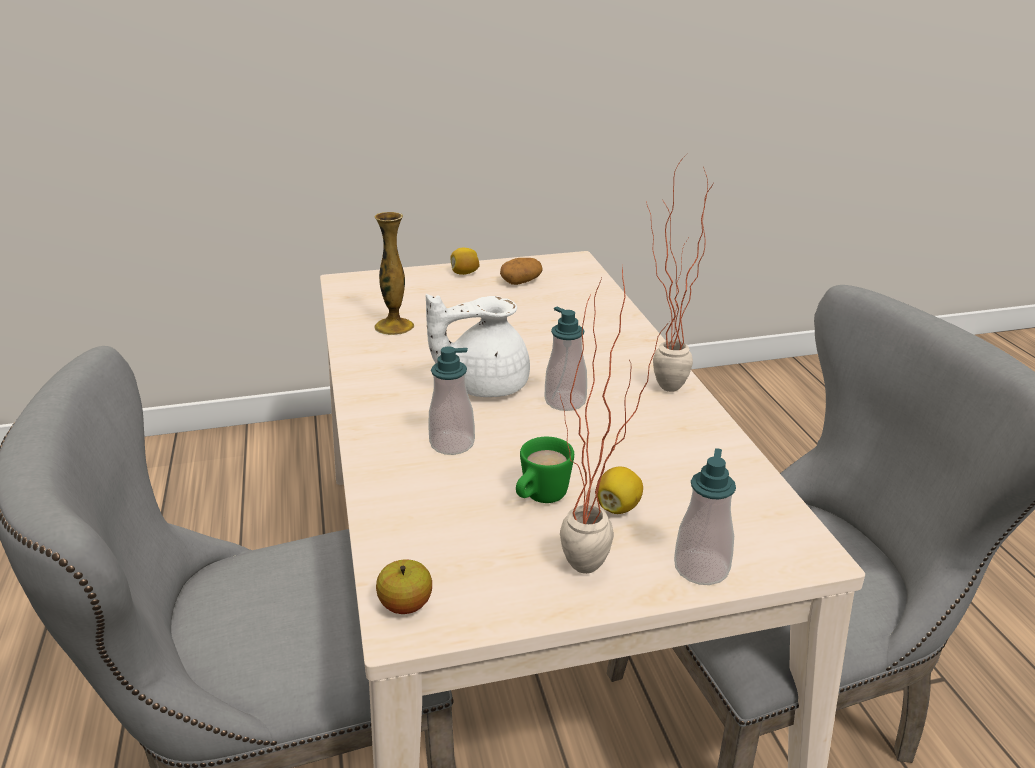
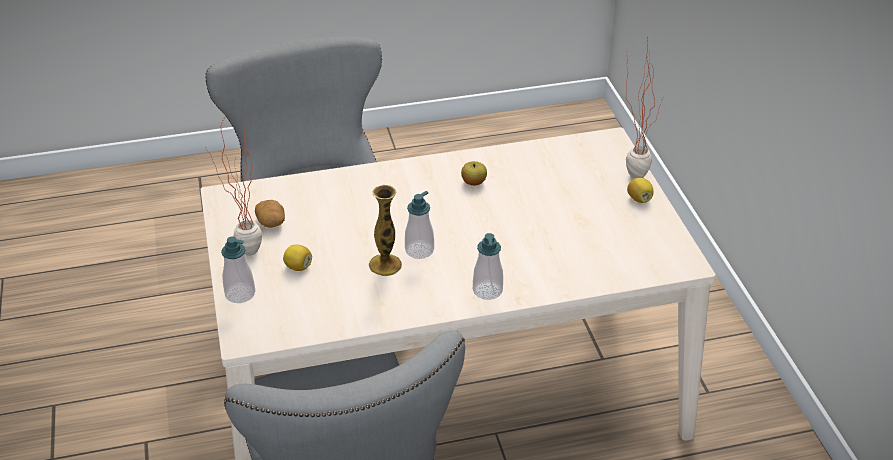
camera: 90 degrees right, 10 degrees up
vase [374,212,414,335] -> vase moved to [369,185,402,276]
apple [376,559,432,614] -> apple moved to [461,161,487,186]
white teapot [426,294,530,397] -> none
soap dispenser [428,347,475,455] -> soap dispenser moved to [473,233,503,300]
potato [500,258,543,285] -> potato moved to [255,200,285,228]
green mug [516,437,574,503] -> none
potted plant [646,154,713,392] -> potted plant moved to [626,37,663,179]

